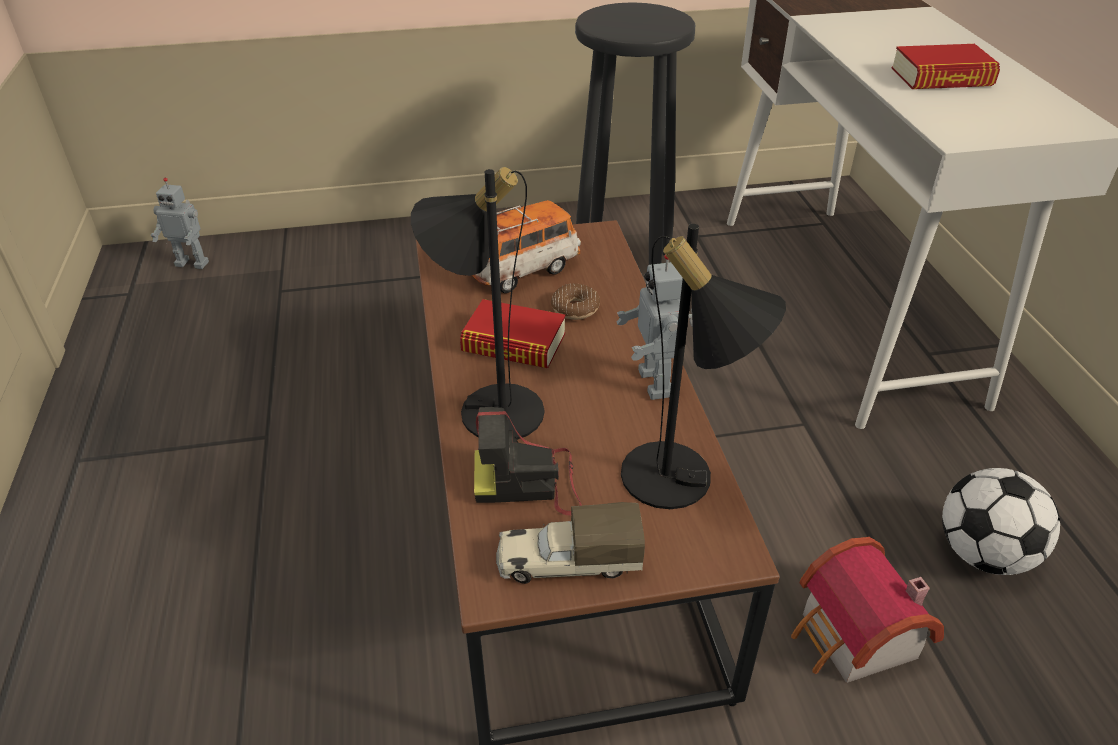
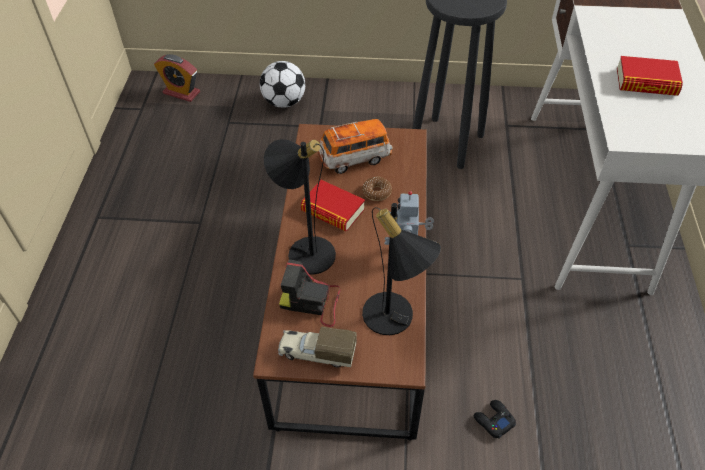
camera: 15 degrees right, 10 degrees up
toy robot [150,178,209,269] -> alarm clock [154,54,200,102]
toy house [791,537,944,683] -> black game controller [473,400,516,439]
football [942,468,1060,575] -> football moved to [260,61,305,108]

